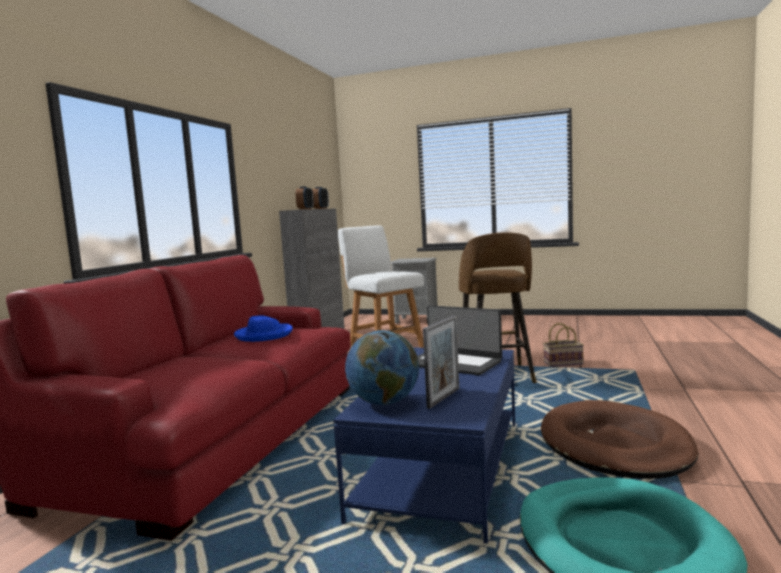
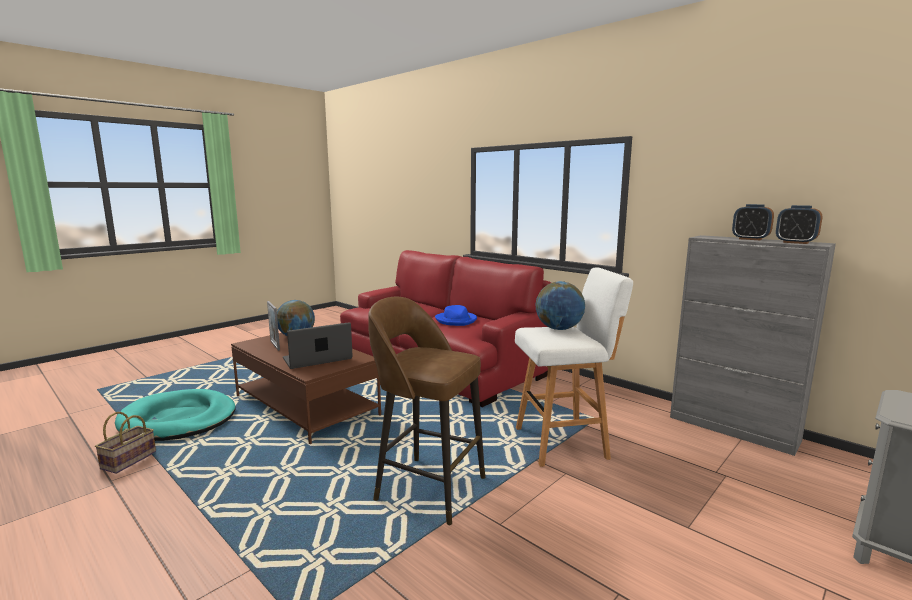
camera: 115 degrees right, 5 degrees up
blue coffee table [333,347,515,544] -> brown coffee table [231,333,381,444]
brown dog bed [541,400,699,479] -> none
basket [543,323,584,367] -> basket moved to [95,412,156,474]
none -> globe [536,281,585,330]

